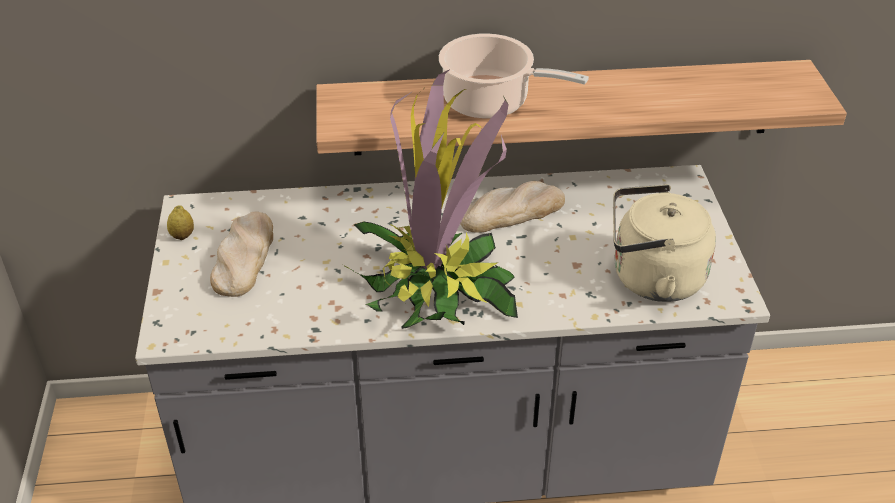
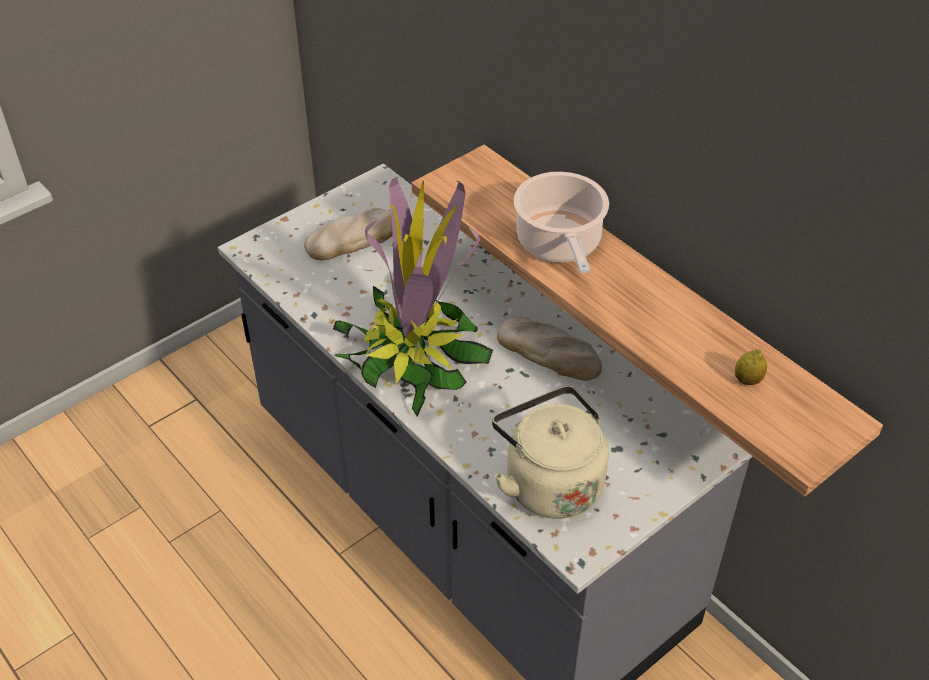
camera: 55 degrees right, 5 degrees up
lemon [167,205,194,240] -> lemon moved to [735,349,767,385]

